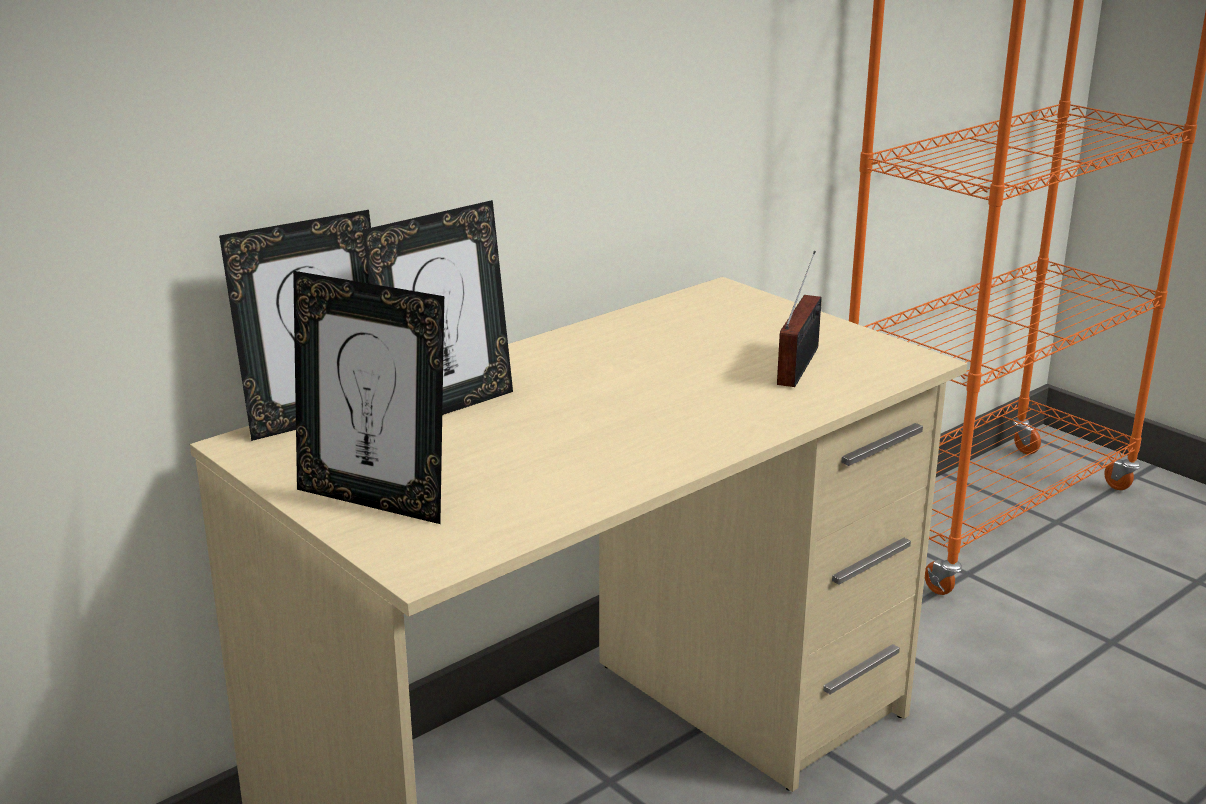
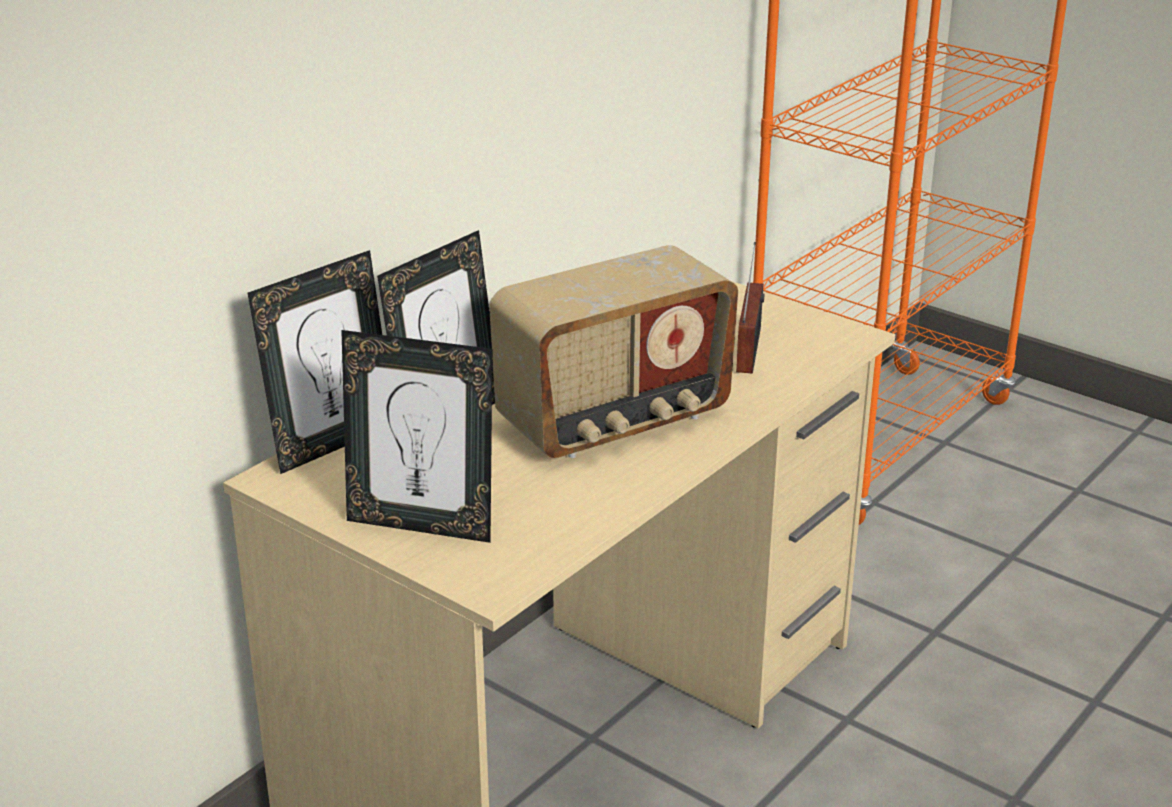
camera: 10 degrees left, 5 degrees up
none -> radio [489,245,738,458]

